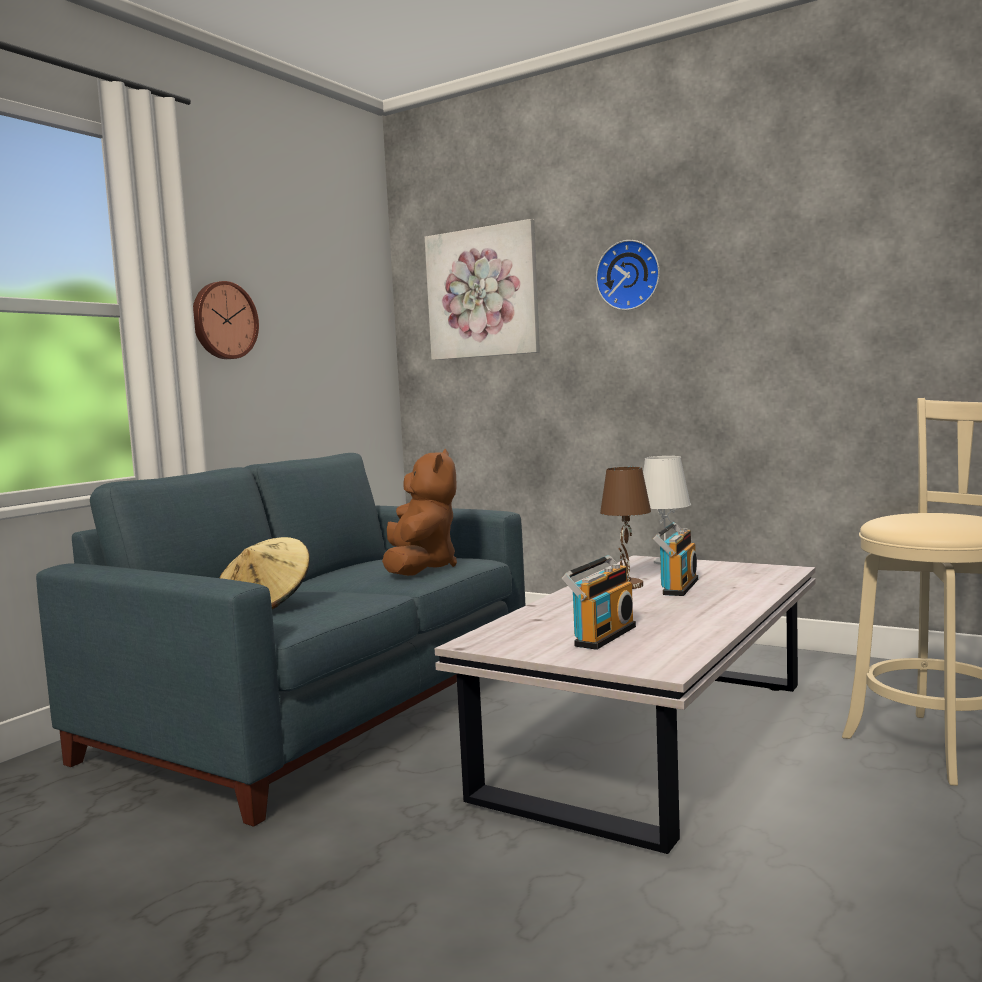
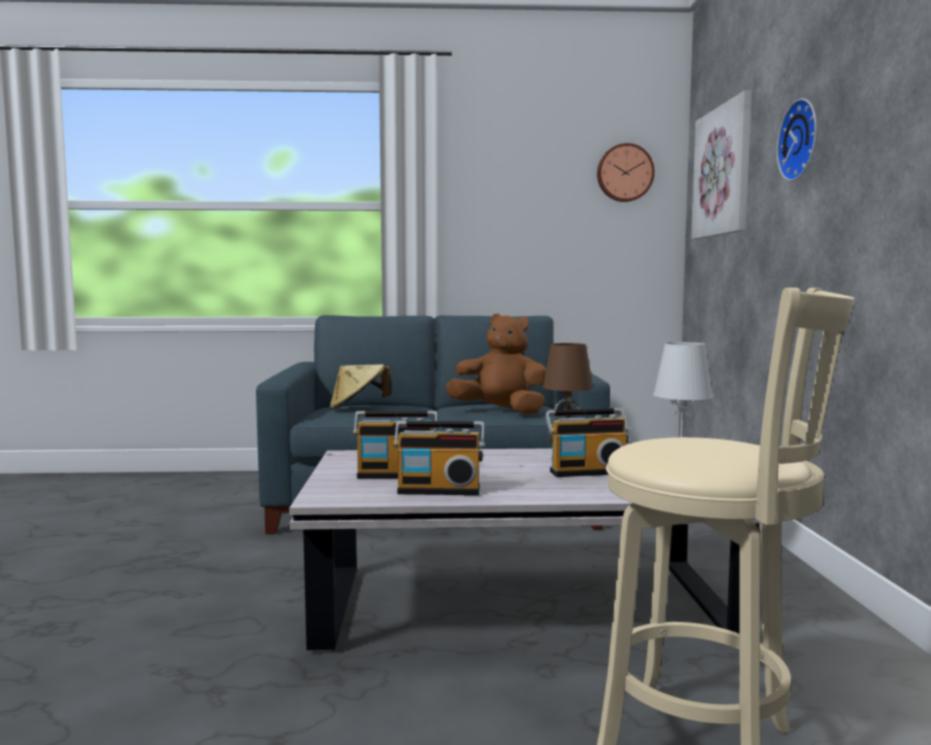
camera: 55 degrees right, 0 degrees up
wall clock [193,281,259,359] -> wall clock moved to [597,143,655,202]
brown plush toy [382,449,457,576] -> brown plush toy turned 120 degrees counterclockwise [446,313,546,415]
none -> radio [393,421,485,495]

